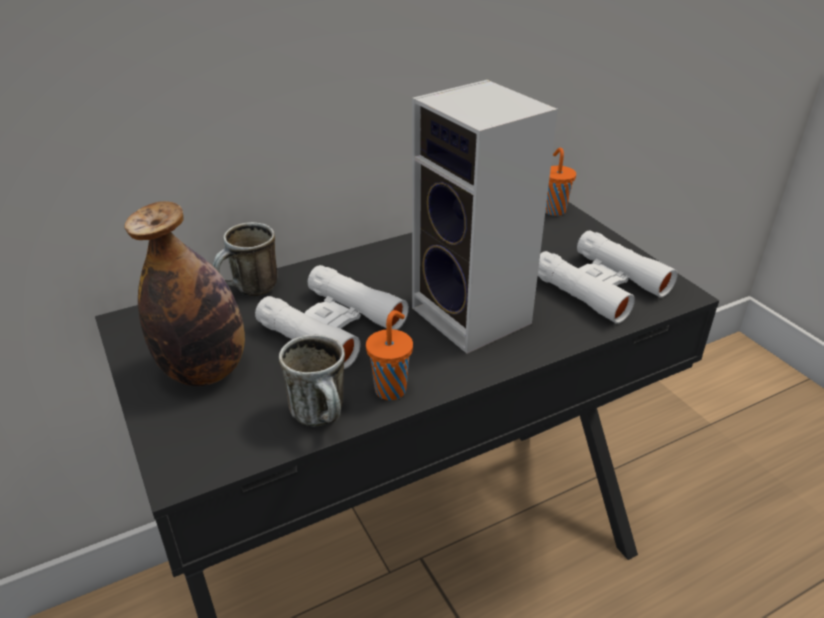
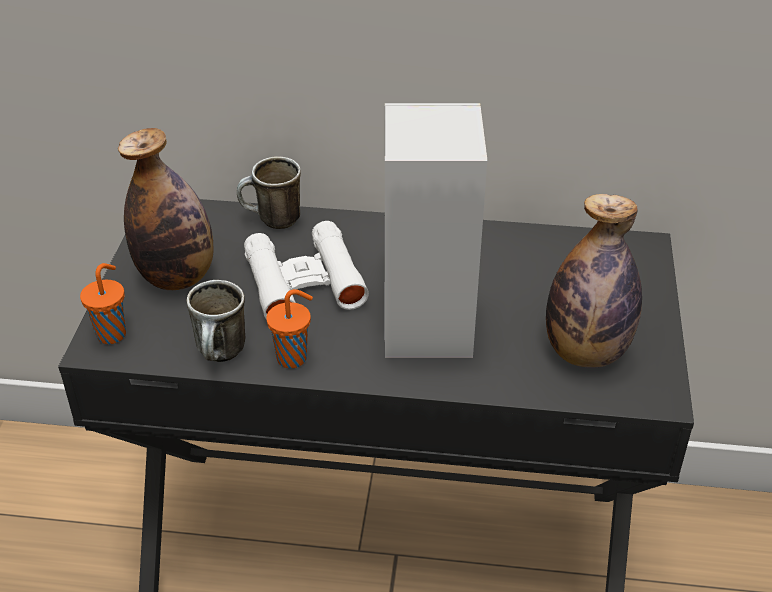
camera: 35 degrees right, 5 degrees up
white binoculars [538,230,678,324] -> bottle [546,194,642,368]
orange cup [545,148,576,216] -> orange cup moved to [80,263,126,344]

